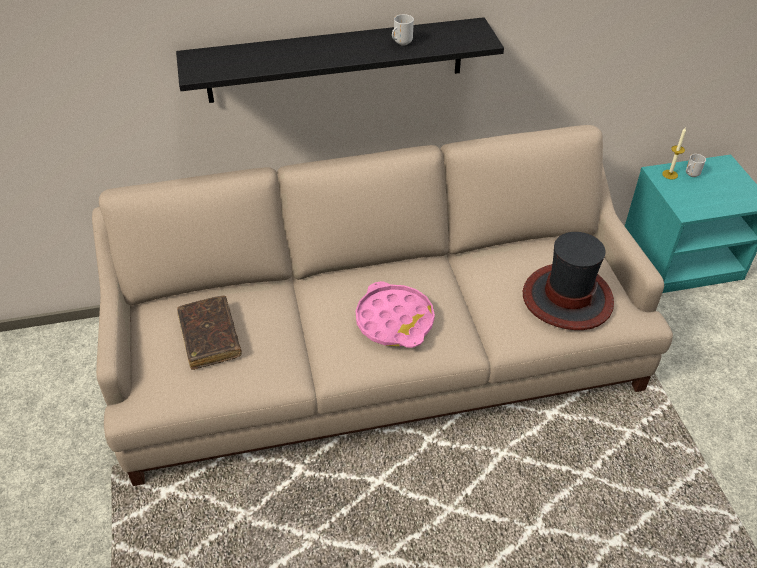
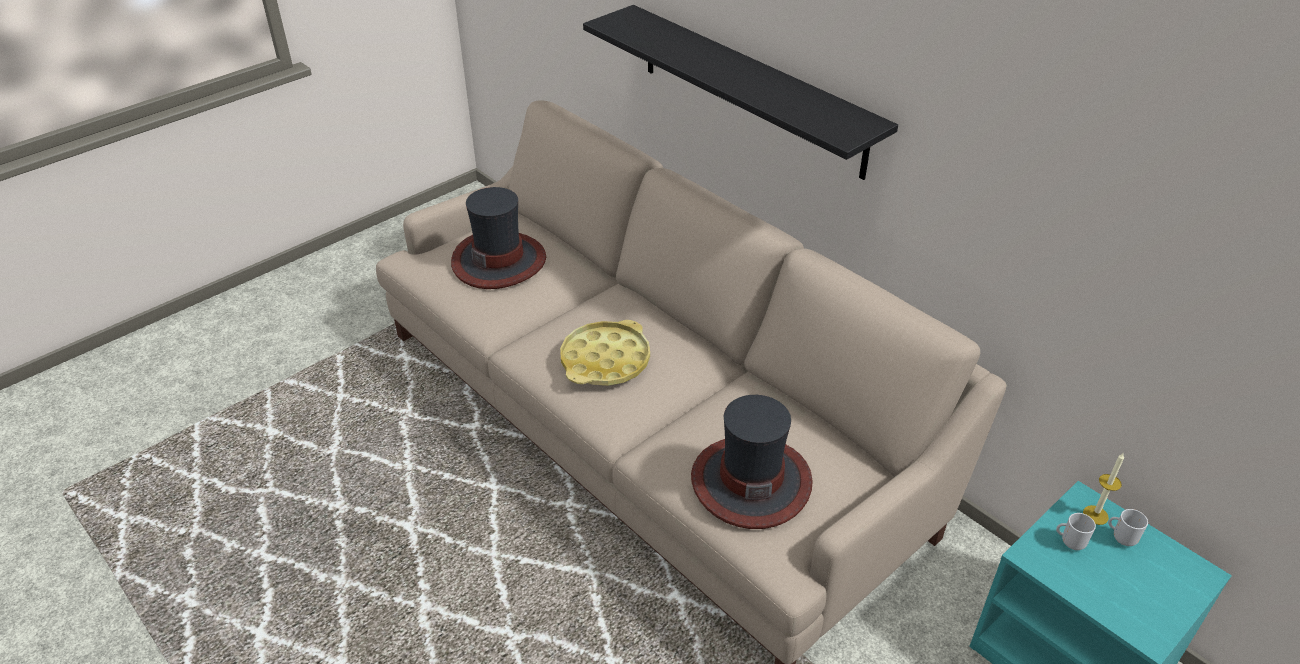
camera: 60 degrees right, 5 degrees down
brown book [177,296,242,370] -> hat [451,187,546,289]
pink tray [356,281,435,348] -> yellow tray [560,320,650,386]
mug [392,14,414,46] -> mug moved to [1056,513,1096,550]

